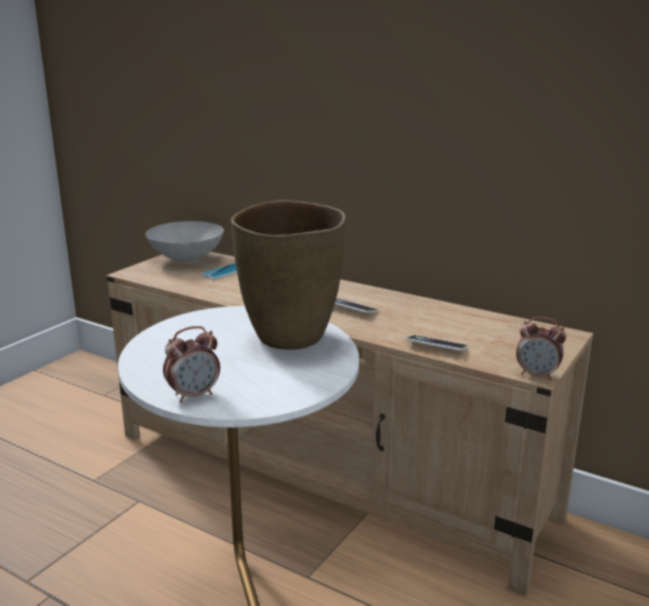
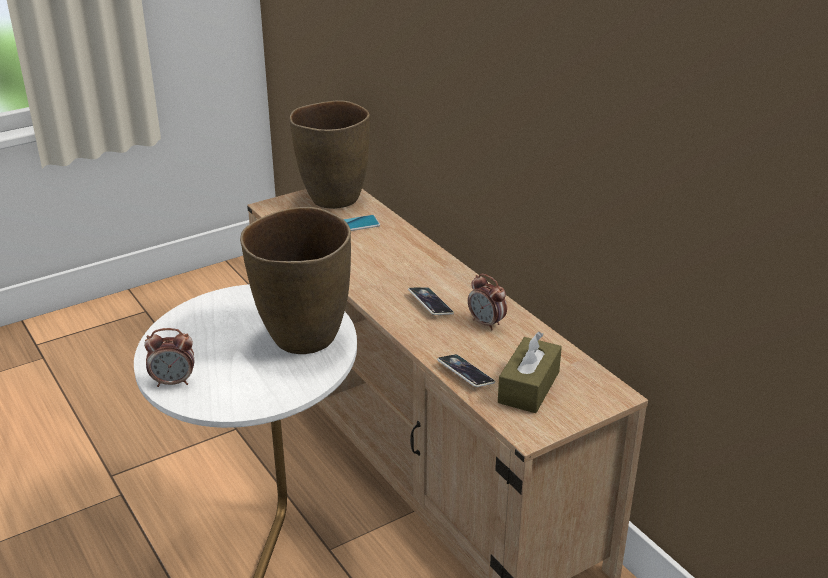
camera: 25 degrees right, 10 degrees up
grey bowl [146,221,224,263] -> brown vase [289,101,370,209]
alarm clock [516,317,567,380] -> alarm clock moved to [468,274,507,331]
none -> brown tissue box [498,331,562,413]

